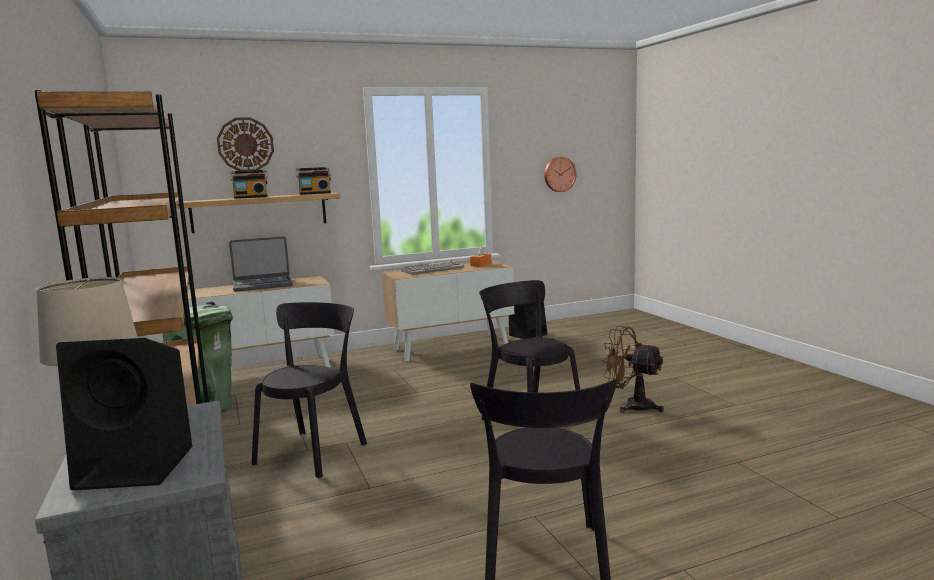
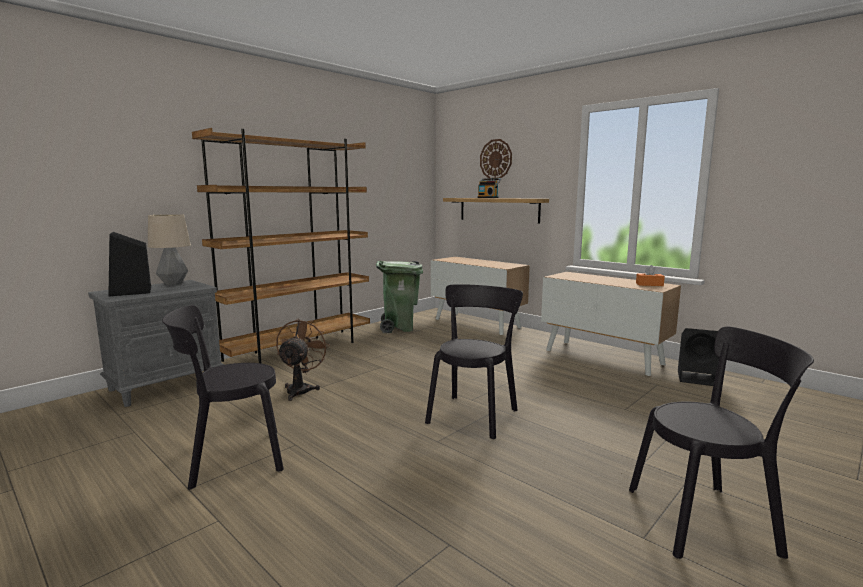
camera: 65 degrees right, 0 degrees up
laptop [229,236,293,292] -> none
black chair [252,302,367,478] -> black chair moved to [629,326,814,559]
radio [296,167,331,195] -> none
keyboard [401,261,464,275] -> none
wall clock [544,157,577,192] -> none
brown fan [602,326,664,413] -> brown fan moved to [276,319,330,401]

